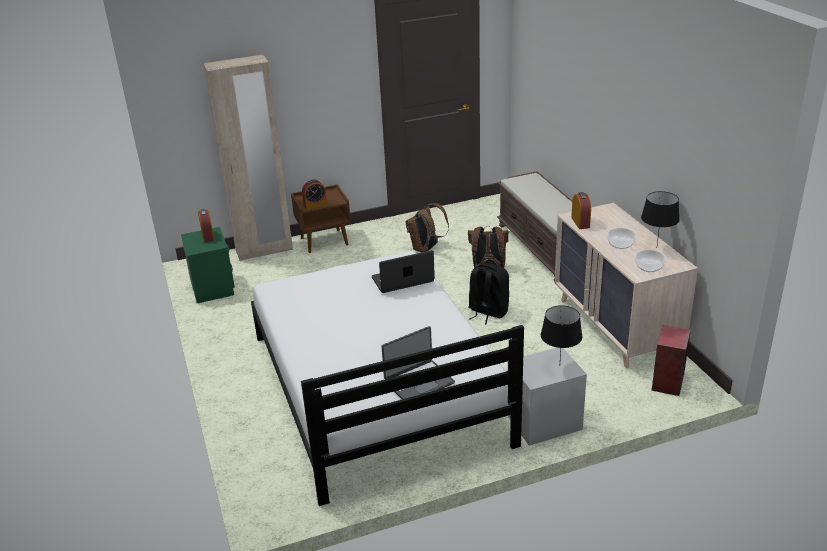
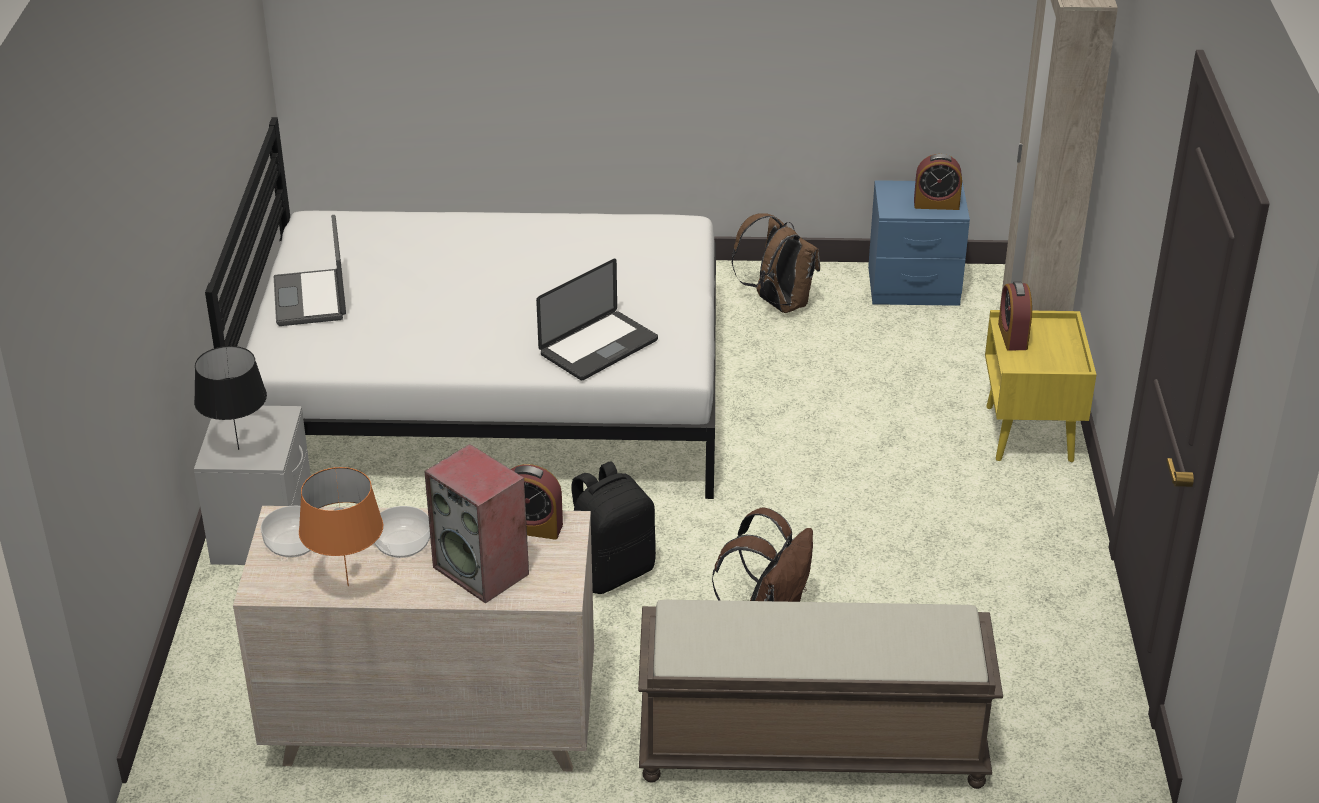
camera: 110 degrees right, 5 degrees up
green nightstand [181,227,235,303] -> blue nightstand [868,180,970,306]
brown nightstand [291,184,351,253] -> yellow nightstand [985,310,1096,462]
laptop [372,250,435,293] -> laptop turned 45 degrees clockwise [536,259,658,380]
brown backpack [405,203,449,252] -> brown backpack moved to [732,213,820,313]
black table lamp [641,191,680,245] -> orange table lamp [299,467,383,586]
speaker [652,325,691,396] -> speaker moved to [424,444,529,603]

